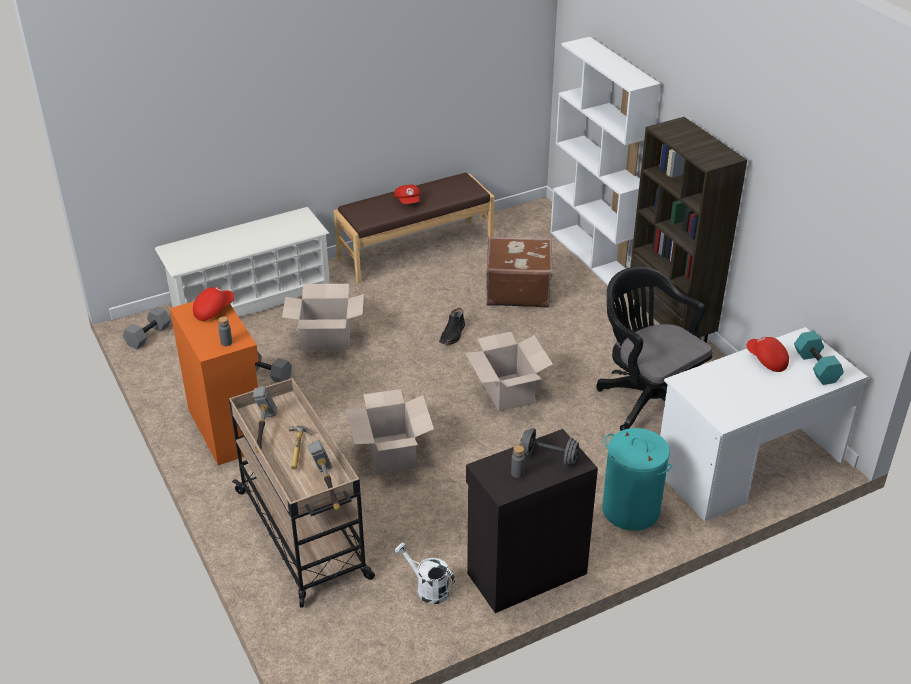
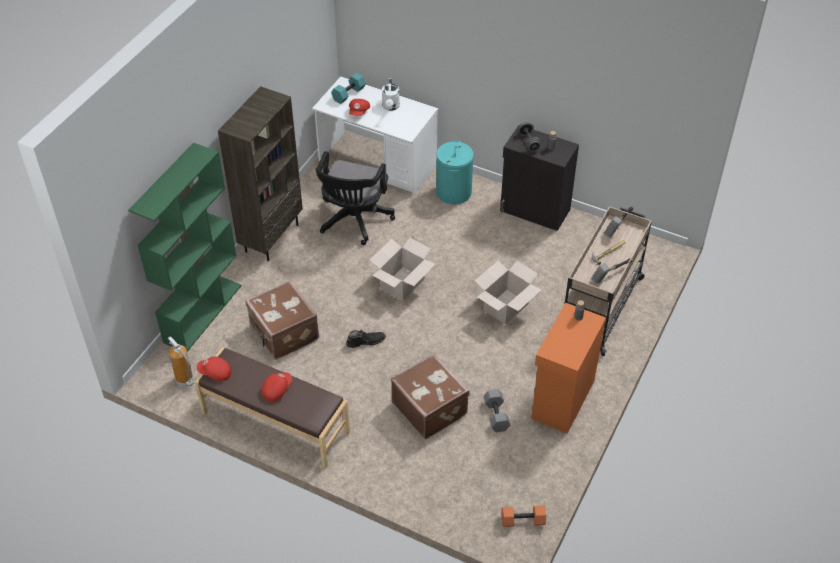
camera: 125 degrees left, 10 degrees up
grey dumbbell [123,307,171,349] -> orange dumbbell [502,505,546,527]
white shoe rack [155,207,330,317] -> none
red cap [193,287,234,321] -> red cap moved to [197,356,232,381]
cardboard box [282,284,364,350] -> brown suitcase [391,354,470,439]
white watering can [395,542,455,604] -> white watering can moved to [382,78,400,111]
white bookcase [550,37,660,285] -> green bookcase [128,143,242,352]
none -> fire extinguisher [168,336,194,387]

